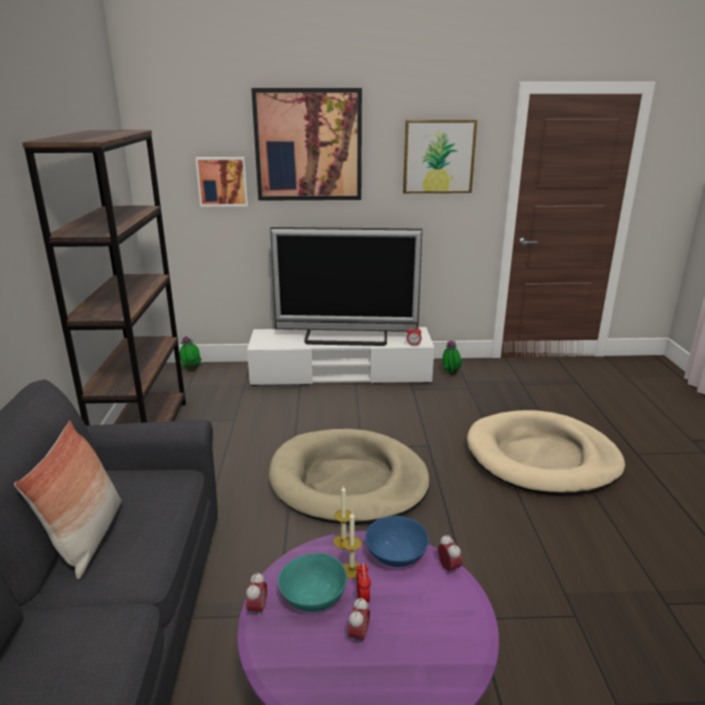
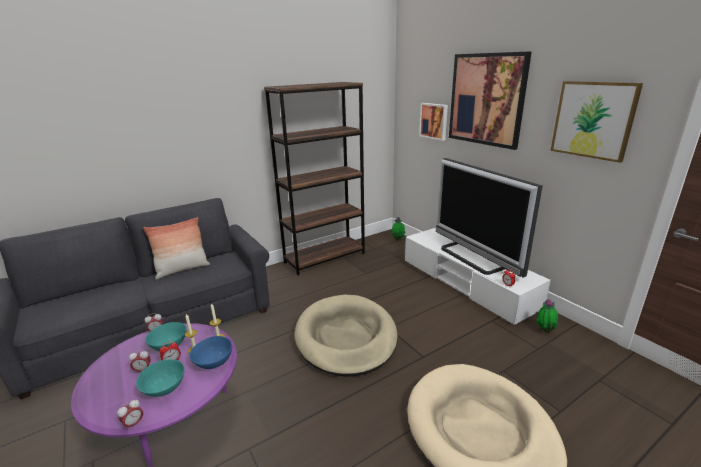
camera: 60 degrees right, 0 degrees up
alarm clock [438,534,462,574] -> alarm clock moved to [117,399,143,431]
none -> turquoise bowl [136,359,185,397]

